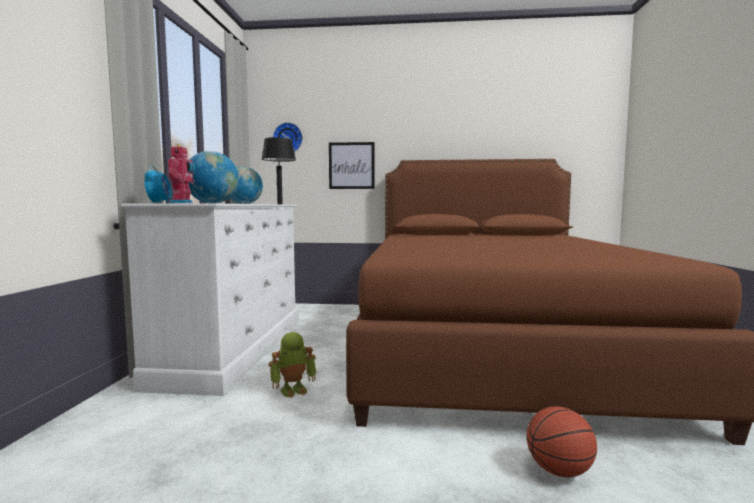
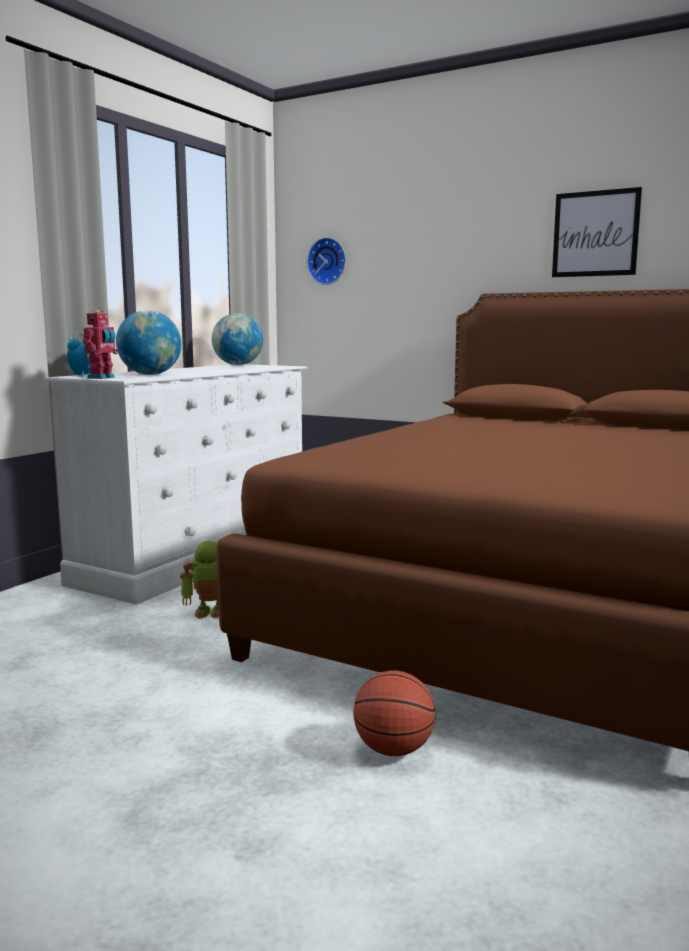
camera: 25 degrees right, 5 degrees up
black table lamp [262,137,296,204] -> none
picture [329,142,375,189] -> picture moved to [552,187,642,277]

